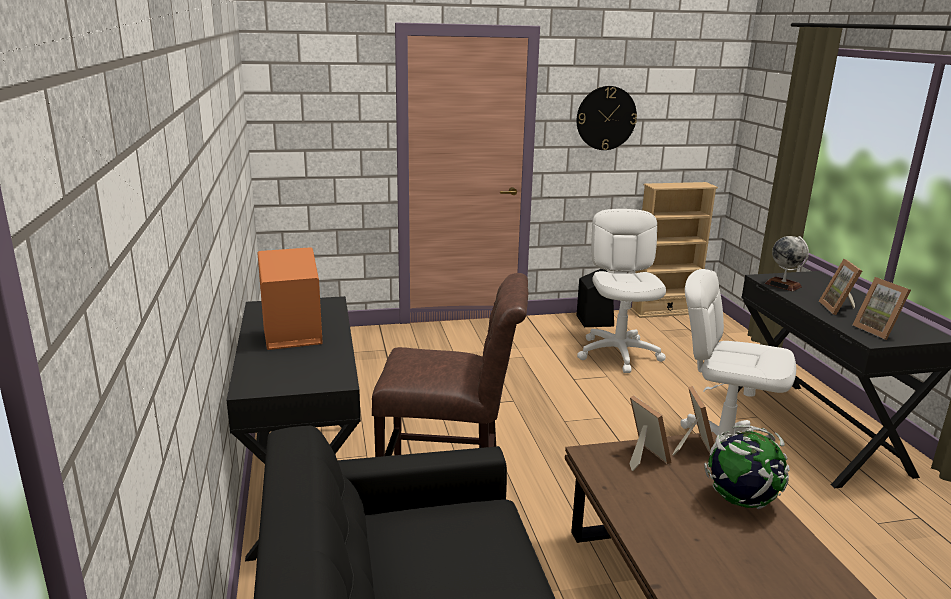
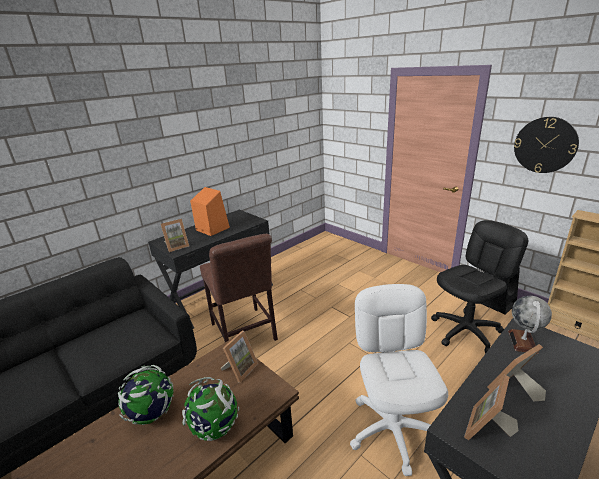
camera: 60 degrees right, 5 degrees up
white office chair [577,209,666,373] -> black office chair [431,220,528,353]
picture frame [673,386,714,456] -> picture frame moved to [161,219,189,252]
none -> globe [118,365,173,425]

